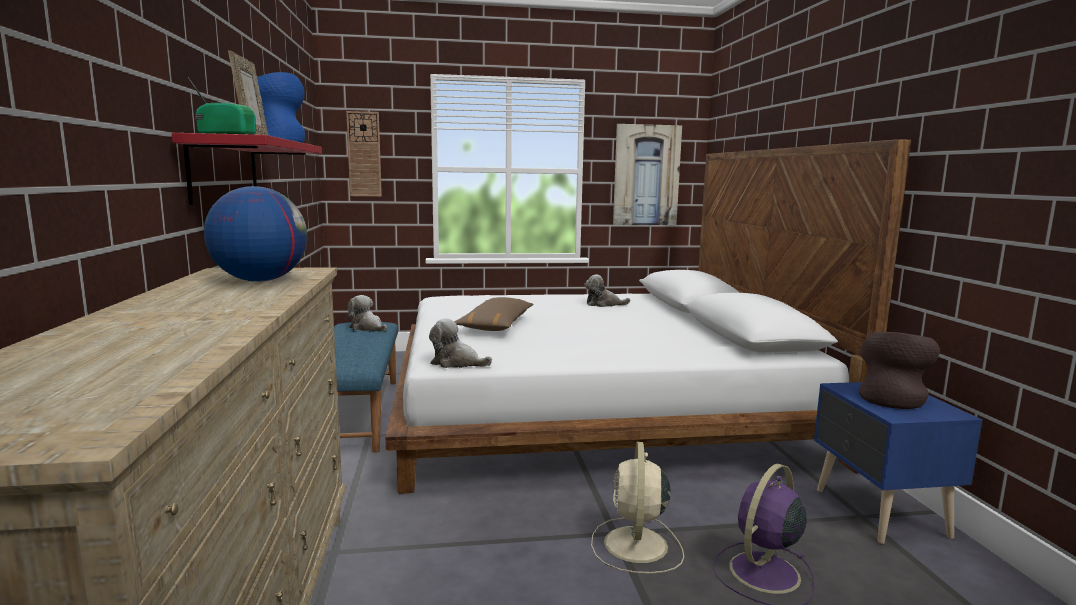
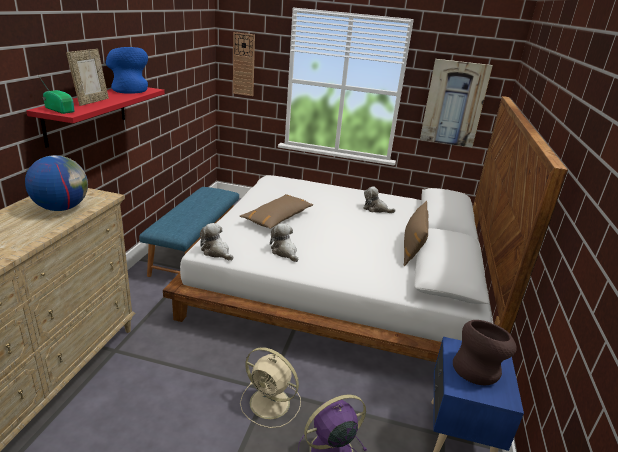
camera: 20 degrees right, 15 degrees up
plush toy [347,295,387,332] -> plush toy moved to [270,223,298,262]
beige fan [591,442,684,574] -> beige fan turned 90 degrees counterclockwise [240,347,301,428]
none -> brown pillow [404,201,429,266]

